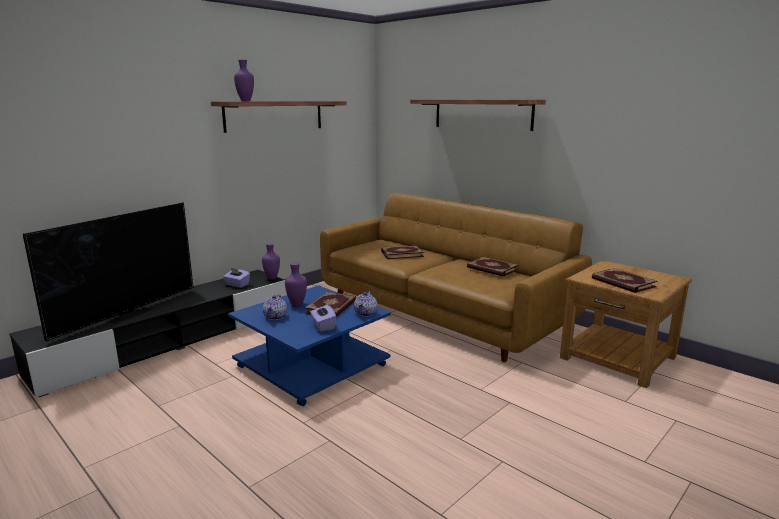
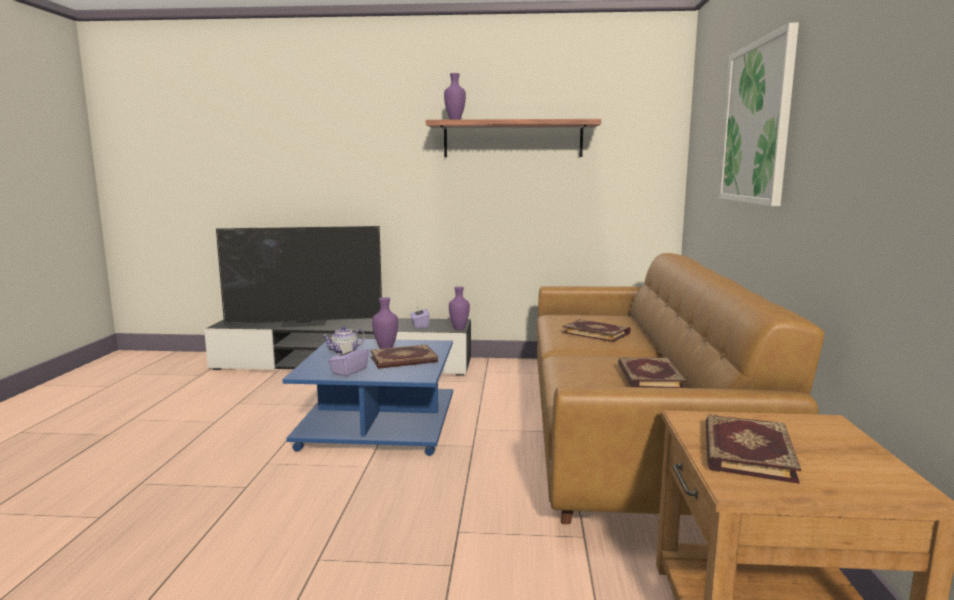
camera: 50 degrees right, 5 degrees down
teapot [354,292,377,317] -> none
shelf [410,100,546,131] -> picture [718,23,799,206]

